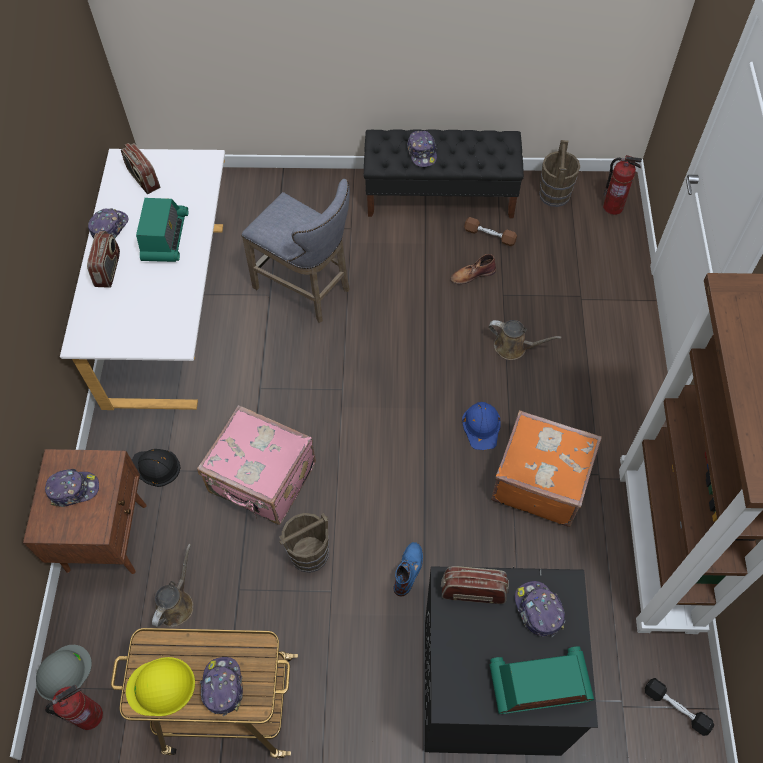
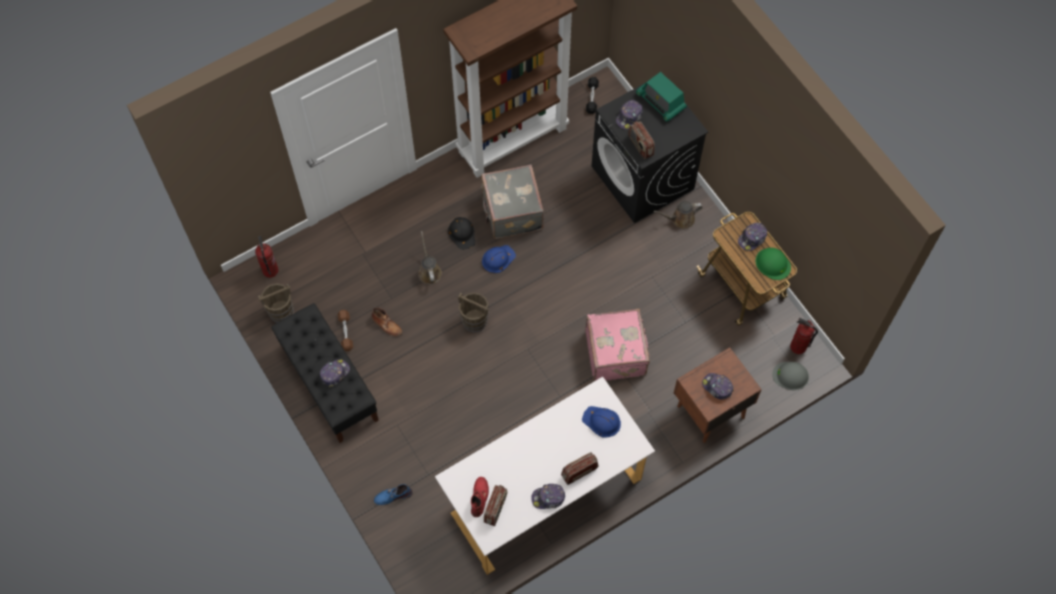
camera: 125 degrees left, 5 degrees up
yellow hard hat [126,657,195,716] -> green hard hat [755,248,791,280]
black hard hat [132,449,180,487] -> black hard hat moved to [448,217,475,250]
radio [136,198,188,262] -> none
brown watering can [152,544,194,628] -> brown watering can moved to [654,201,703,229]
grey stool [241,179,350,323] -> none
brown bucket [279,513,329,573] -> brown bucket moved to [458,293,489,332]
blue boot [394,542,423,597] -> blue boot moved to [374,484,413,505]
orange suitcase [491,410,602,527] -> grey suitcase [481,165,544,239]
none -> red boot [471,477,489,517]
none -> blue hard hat [582,406,621,438]

